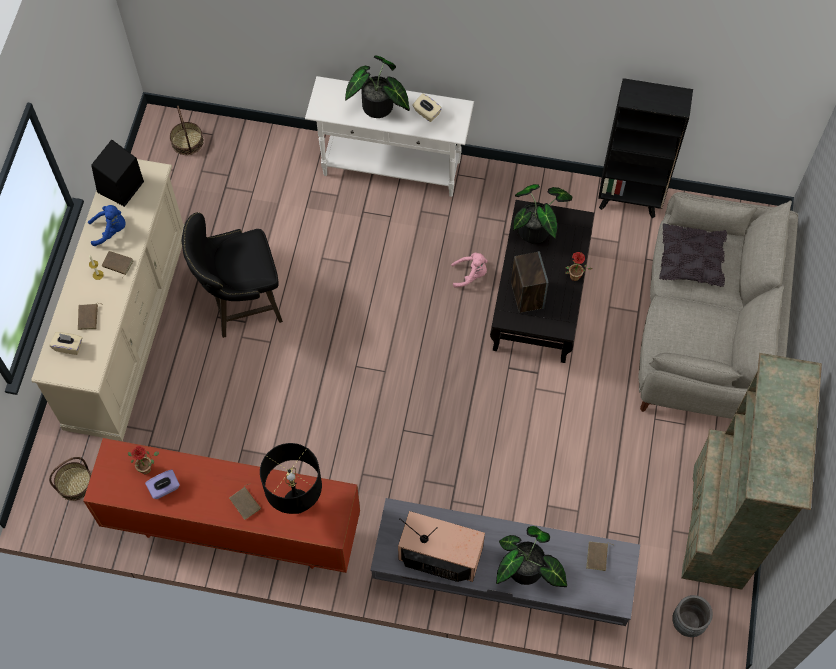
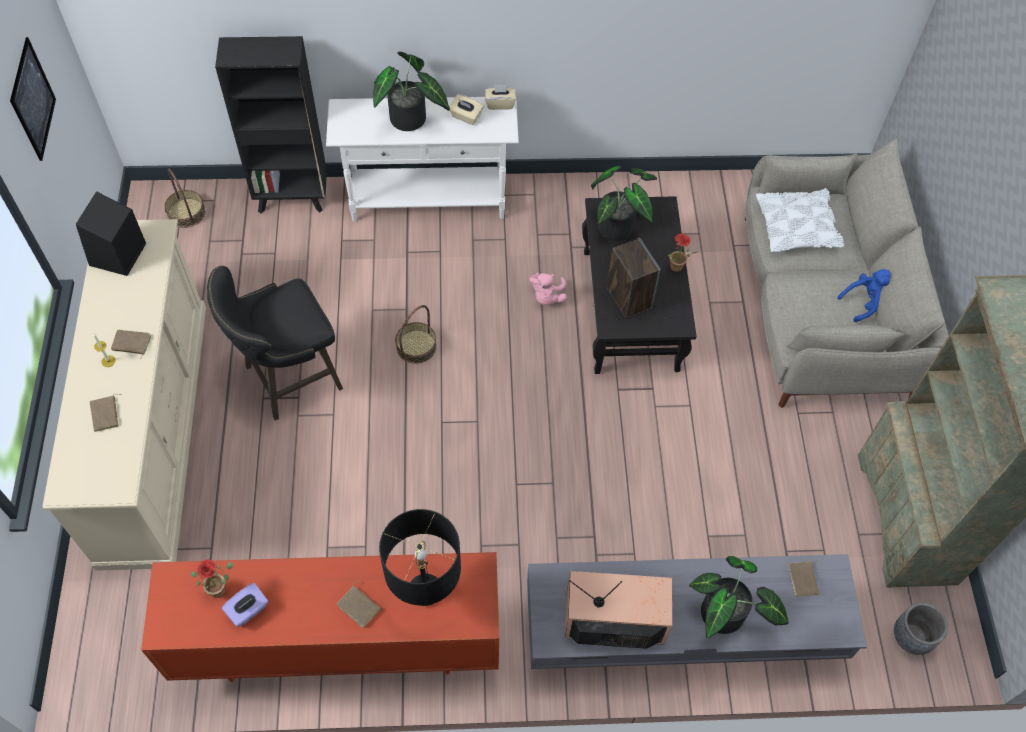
camera: 15 degrees left, 5 degrees down
beige tissue box [49,332,82,355] -> beige tissue box moved to [485,85,516,110]
basket [49,457,91,501] -> basket moved to [395,305,437,364]
blue plush toy [88,205,126,246] -> blue plush toy moved to [837,269,891,322]
pink plush toy [451,252,488,288] -> pink plush toy turned 120 degrees clockwise [530,273,567,305]
black bookcase [598,78,693,218] -> black bookcase moved to [215,36,327,214]
black pillow [659,223,727,287] -> white pillow [756,188,844,252]
none -> picture [10,37,56,161]

